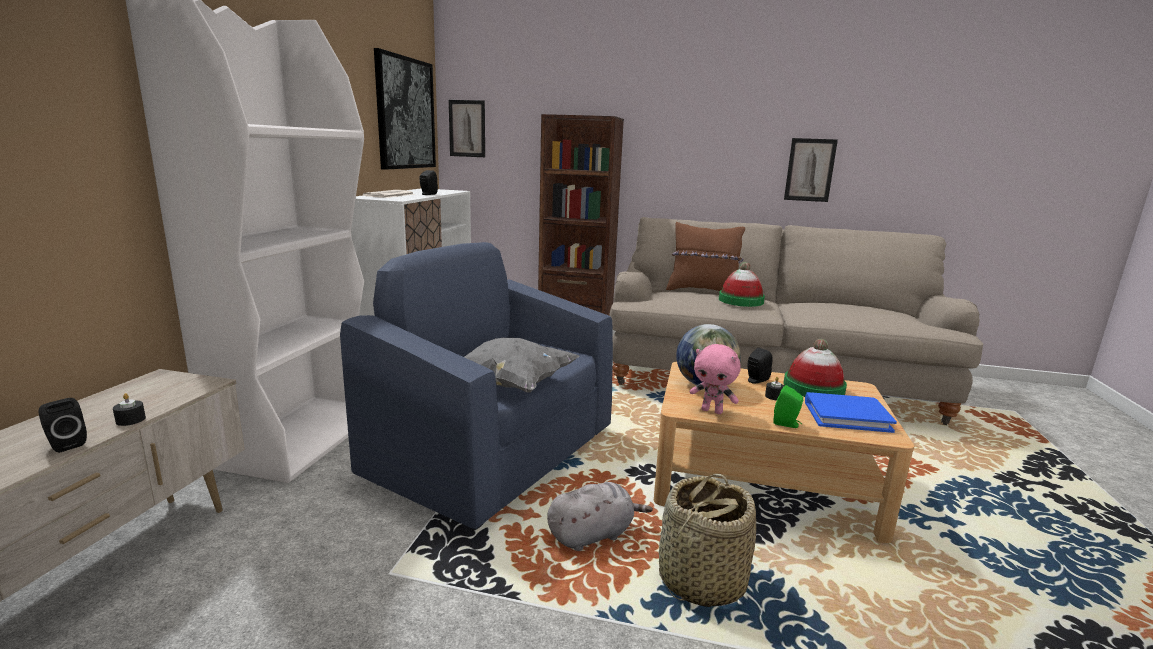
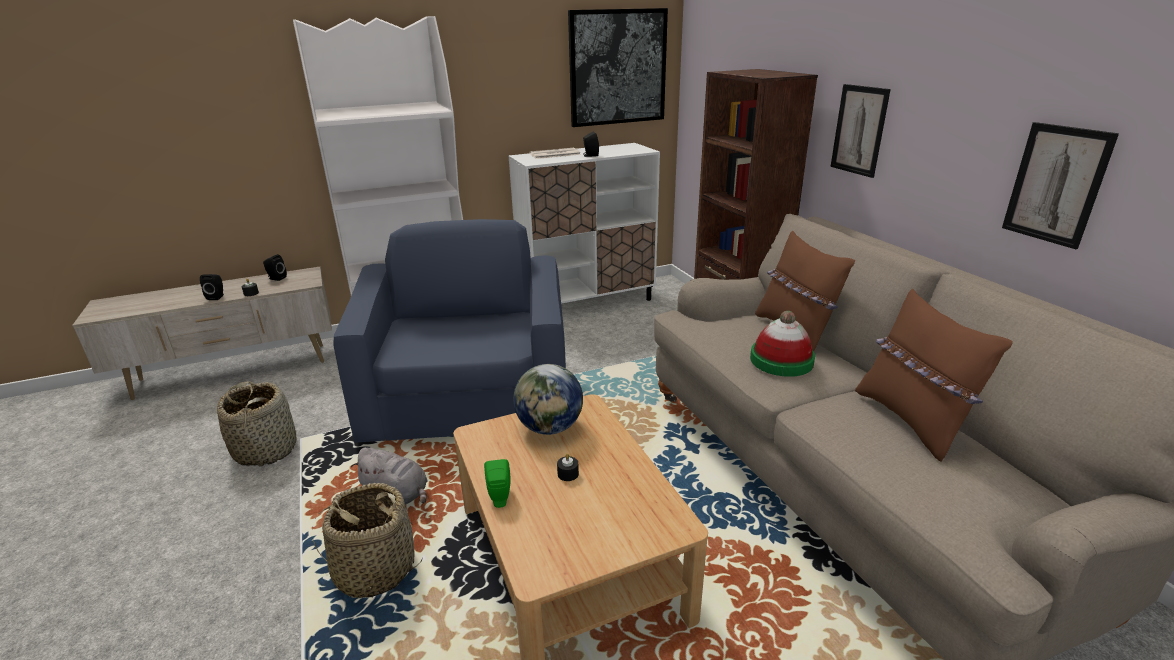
camera: 55 degrees right, 10 degrees up
picture [449,100,485,157] -> picture moved to [831,84,891,178]
grey pillow [464,338,580,393] -> none
pink plush toy [689,344,741,414] -> none
black speaker [748,348,772,384] -> black speaker moved to [263,254,287,281]
hat [783,339,847,397] -> none
blue book [805,392,897,433] -> none
none -> basket [217,381,297,467]
none -> brown pillow [855,289,1013,462]

